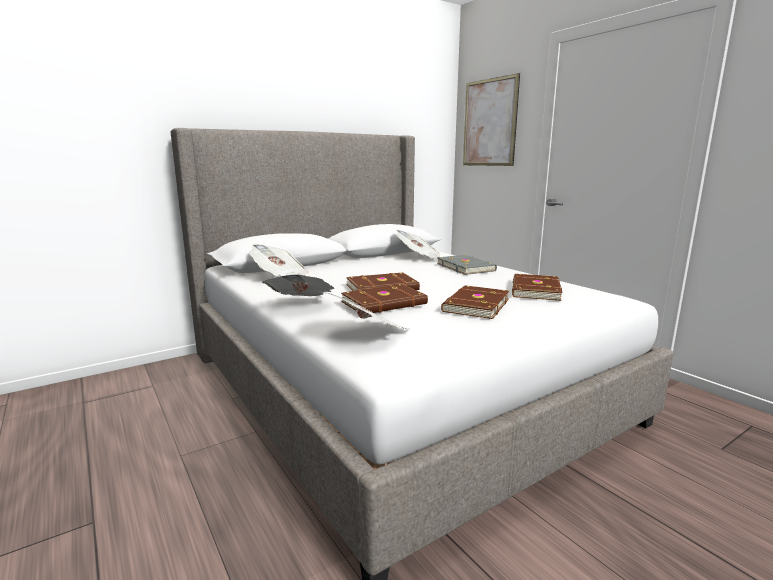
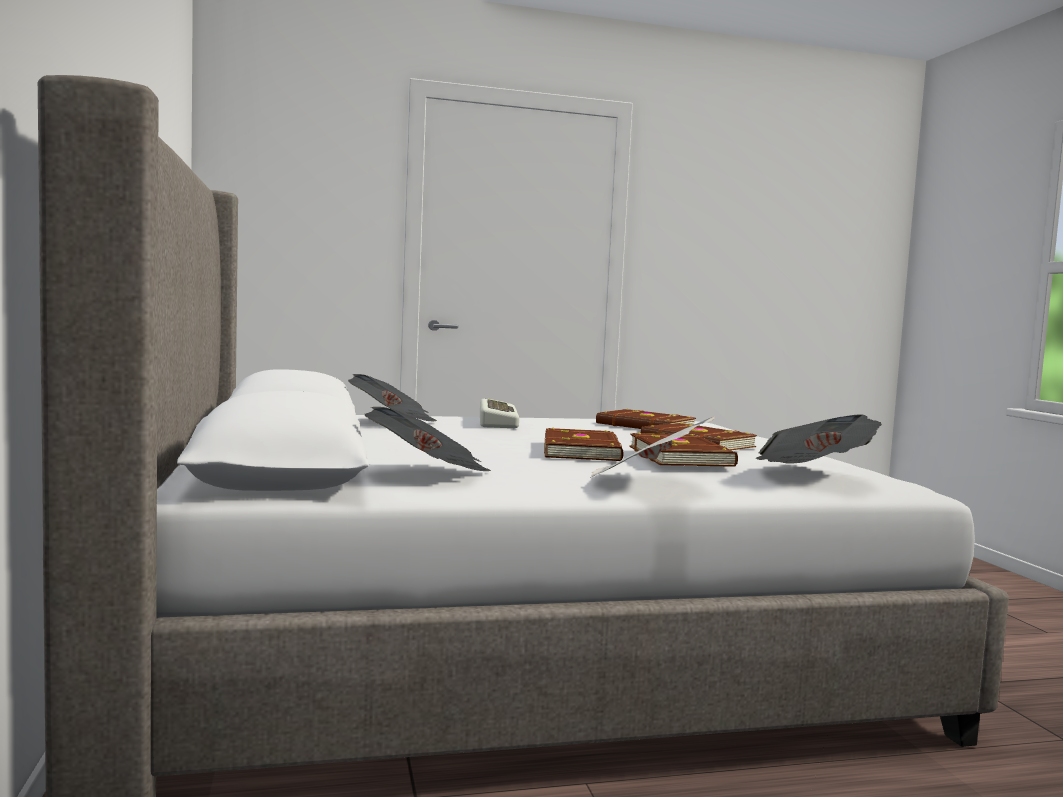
camera: 70 degrees left, 10 degrees down
grey book [437,255,497,275] -> keyboard [480,399,519,428]
picture [463,73,520,166] -> none

